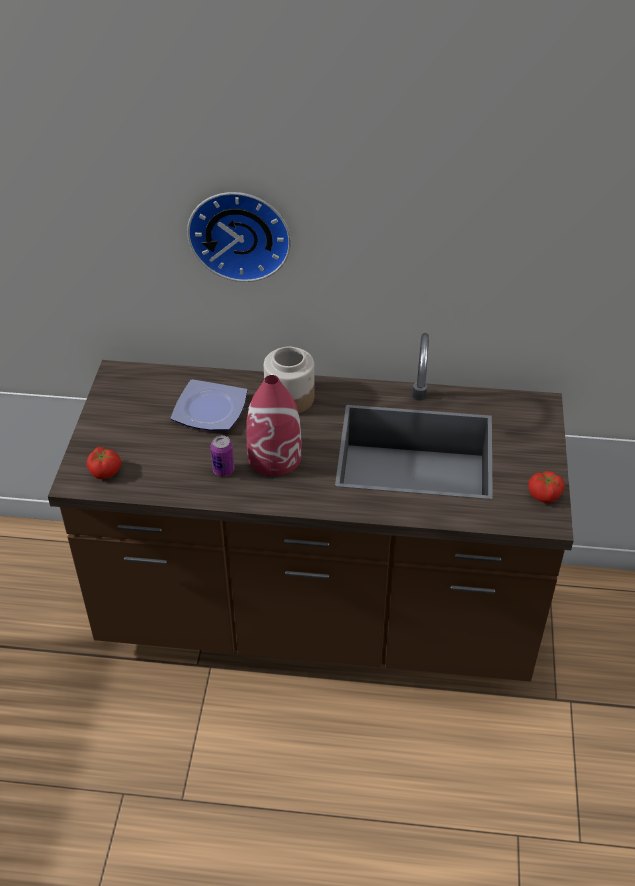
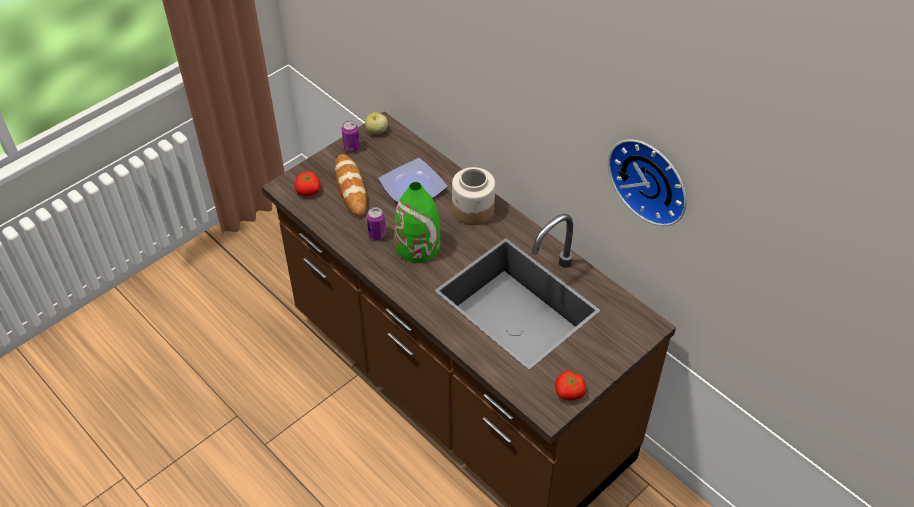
camera: 40 degrees right, 5 degrees up
wall clock [187,192,291,282] -> wall clock moved to [608,139,687,226]
red vase [246,375,302,476] -> green vase [395,182,440,262]
none -> bread [335,154,367,217]
none -> can [342,121,360,152]
none -> apple [365,113,388,134]

